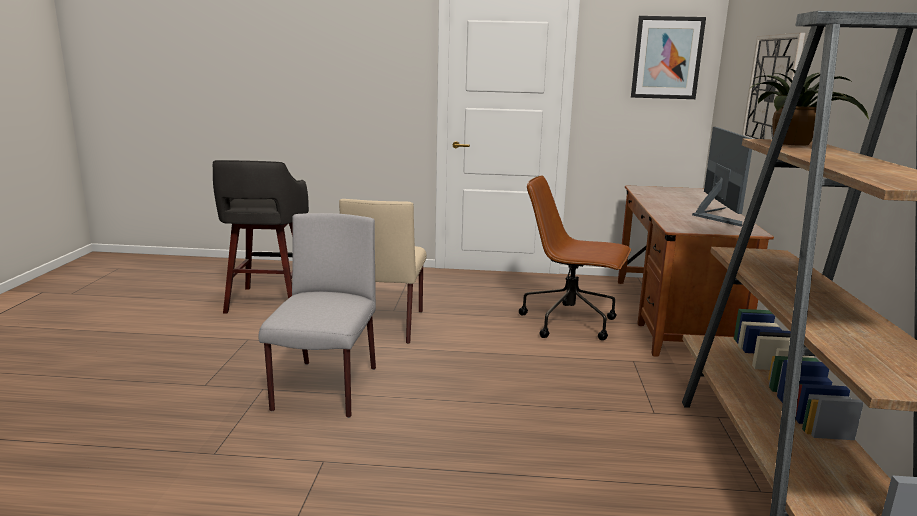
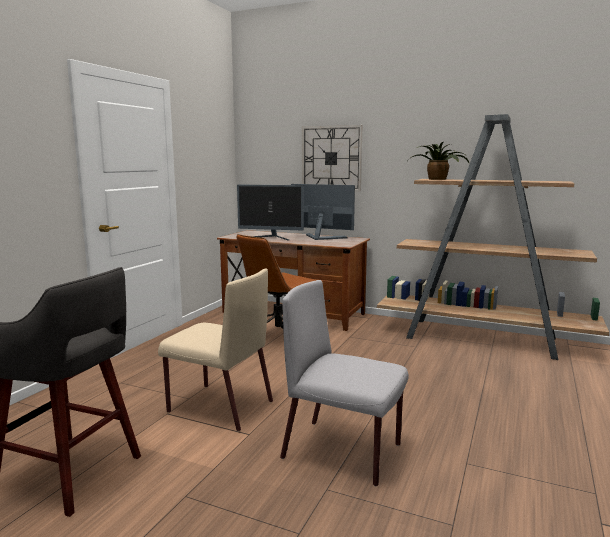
camera: 70 degrees left, 5 degrees down
picture [631,16,706,99] -> none
none -> monitor [237,185,304,241]

